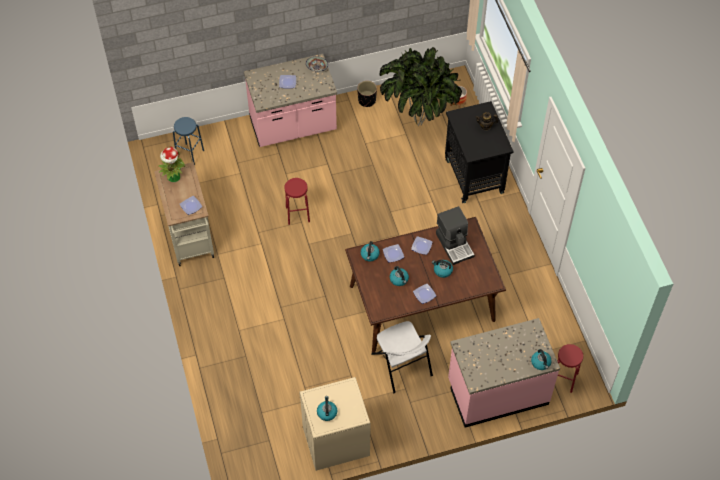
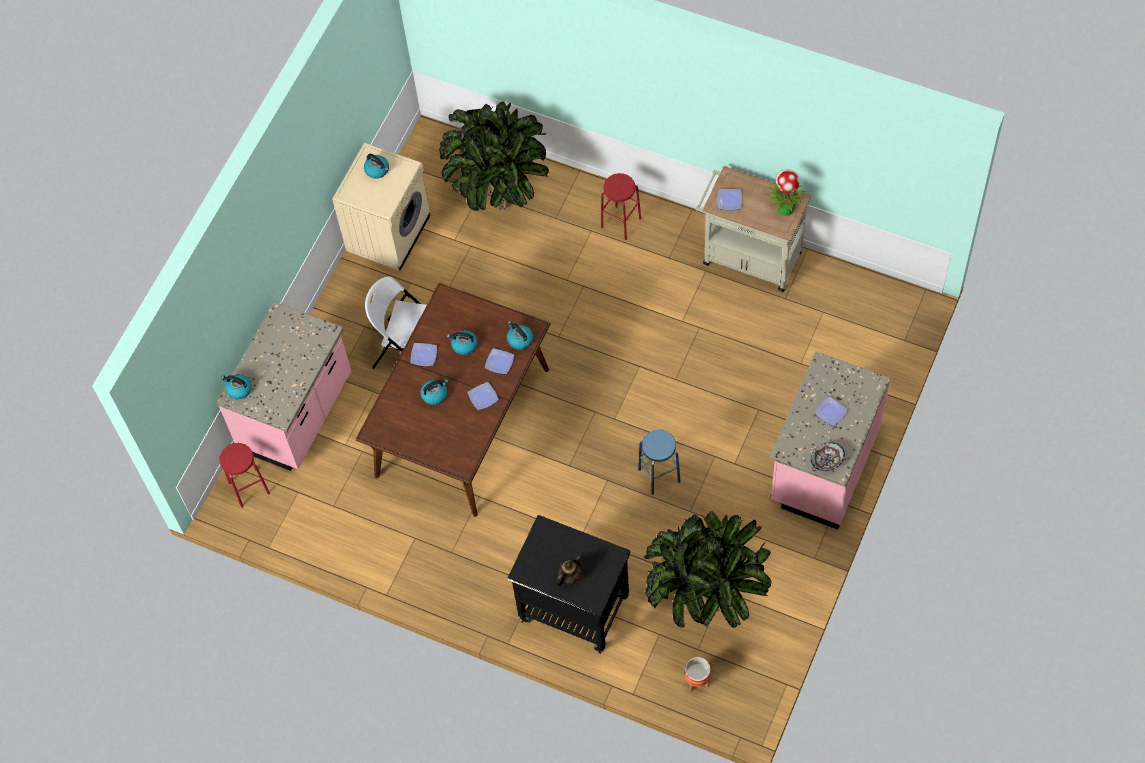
camera: 135 degrees right, 5 degrees up
blue stool [173,117,204,165] -> blue stool moved to [638,430,680,495]
red stool [284,178,310,225] -> red stool moved to [601,173,641,240]
black planter [357,81,377,107] -> none
coffee machine [436,206,475,265] -> none
none -> potted plant [439,101,549,211]

